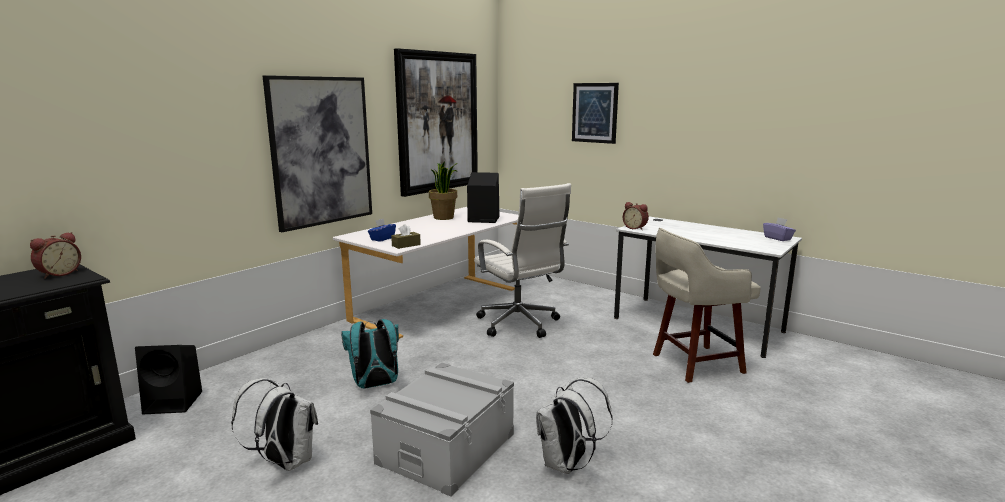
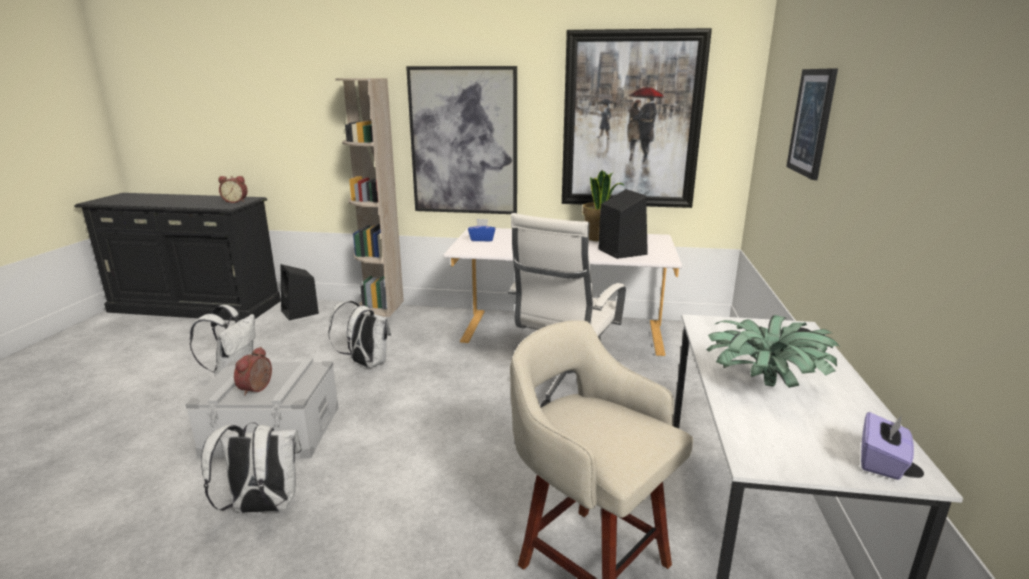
camera: 60 degrees right, 5 degrees up
turquoise backpack [341,319,399,389] -> white backpack [328,301,391,368]
brown tissue box [391,224,421,249] -> none
alarm clock [623,202,649,230] -> alarm clock moved to [234,347,272,396]
none -> beige bookcase [335,78,404,318]
none -> potted plant [706,315,840,388]

